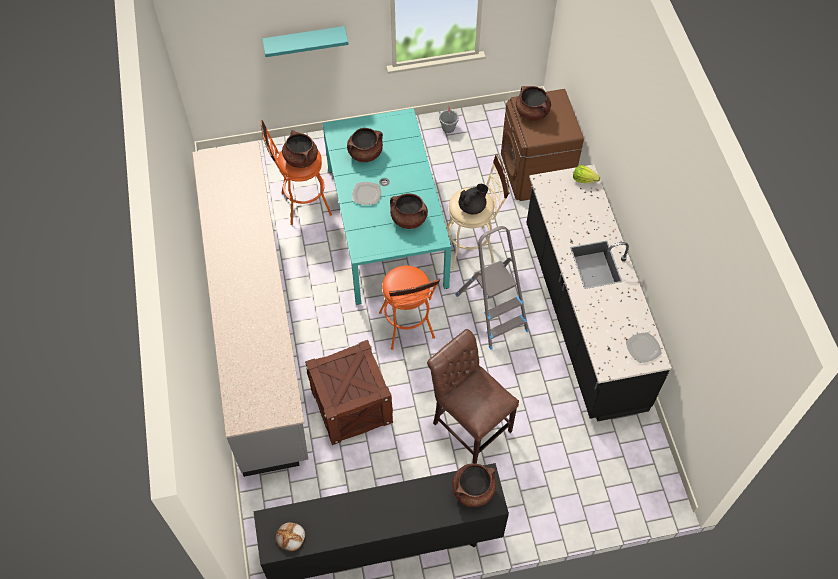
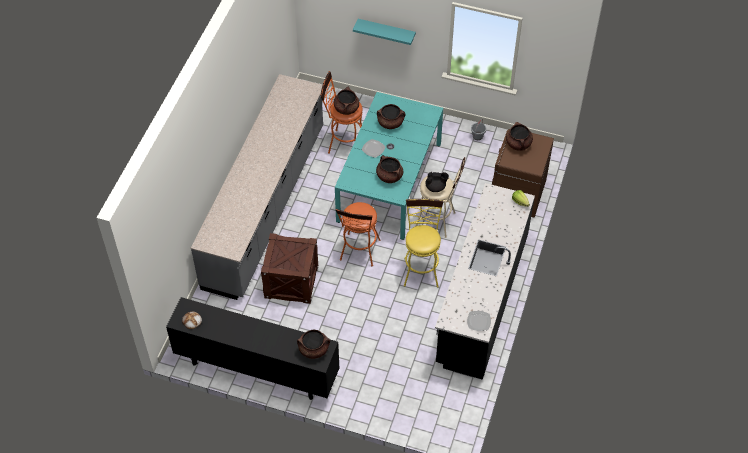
camera: 30 degrees right, 5 degrees down
brown chair [427,329,519,464] -> none
grey step ladder [455,226,529,350] -> yellow stool [404,199,443,288]

